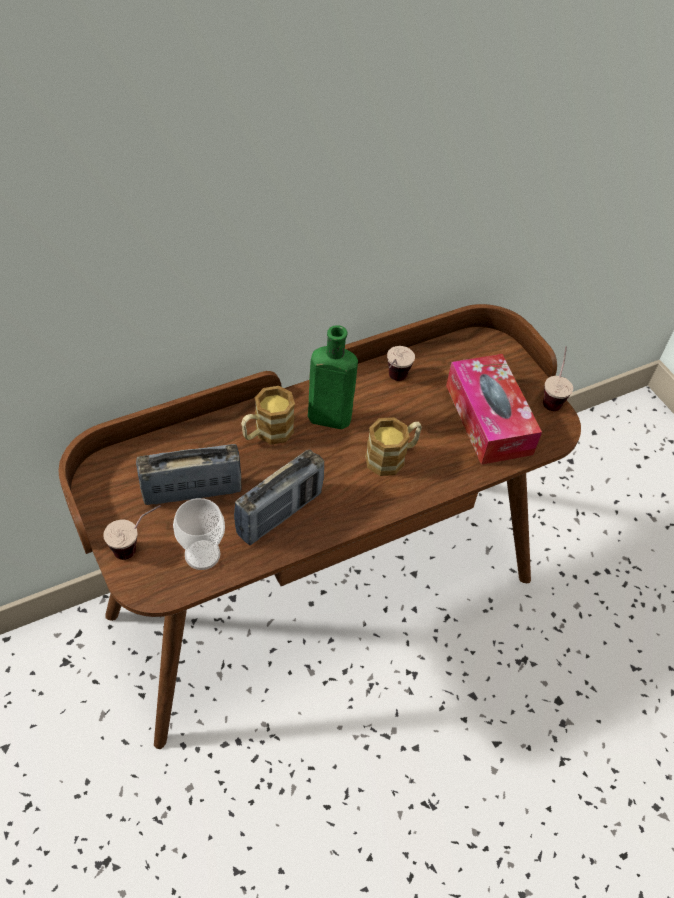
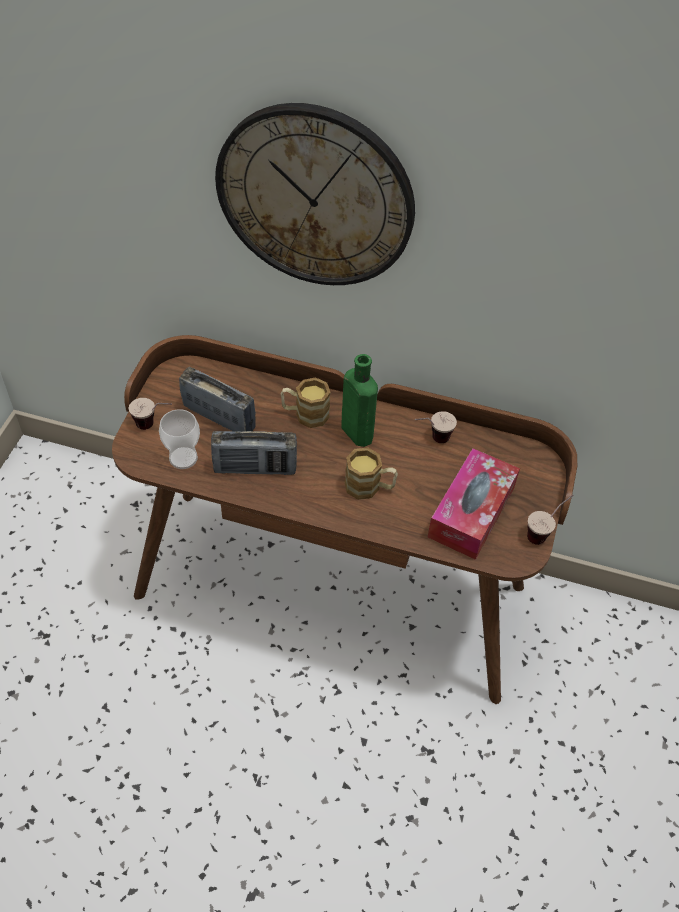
camera: 45 degrees right, 0 degrees up
none -> wall clock [215,103,415,285]

